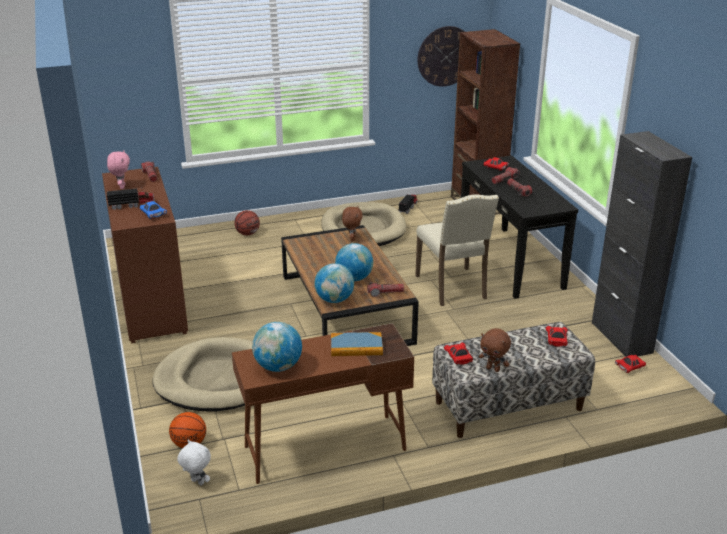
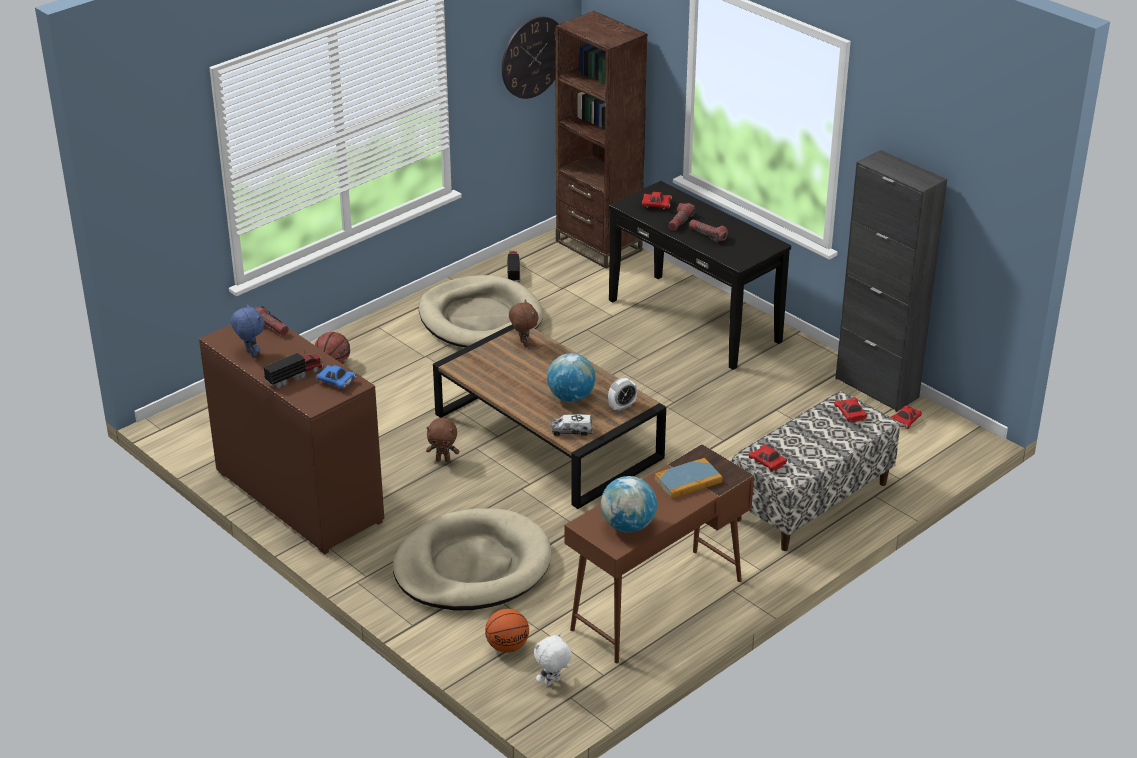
camera: 25 degrees left, 5 degrees up
pink plush toy [107,150,130,189] -> blue plush toy [231,304,264,356]
white plush toy [177,440,211,486] -> white plush toy turned 45 degrees counterclockwise [534,633,572,686]
globe [315,263,354,303] -> toy truck [551,414,592,436]
flashlight [367,282,404,297] -> alarm clock [608,378,637,411]
beige chair [415,194,499,306] -> none
brown plush toy [479,328,511,372] -> brown plush toy moved to [426,418,459,462]

